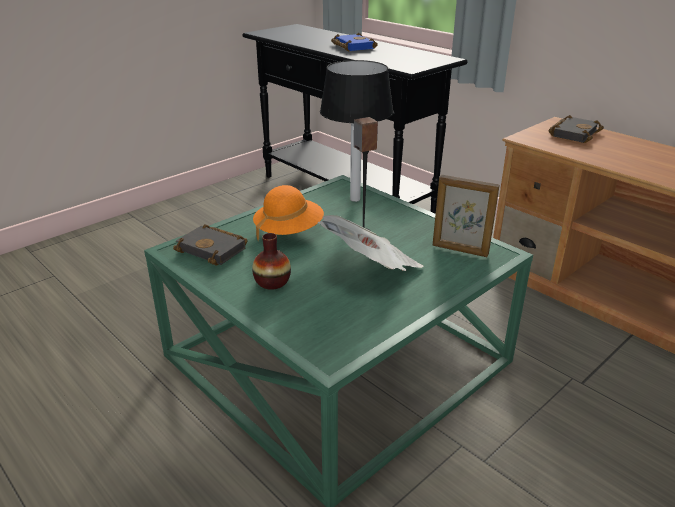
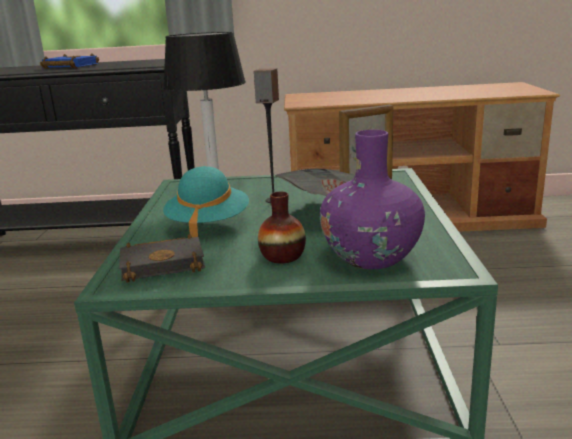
camera: 45 degrees left, 10 degrees down
orange hat [253,185,324,242] -> turquoise hat [163,166,249,237]
black book [548,115,604,143] -> none
none -> purple vase [320,129,425,269]

